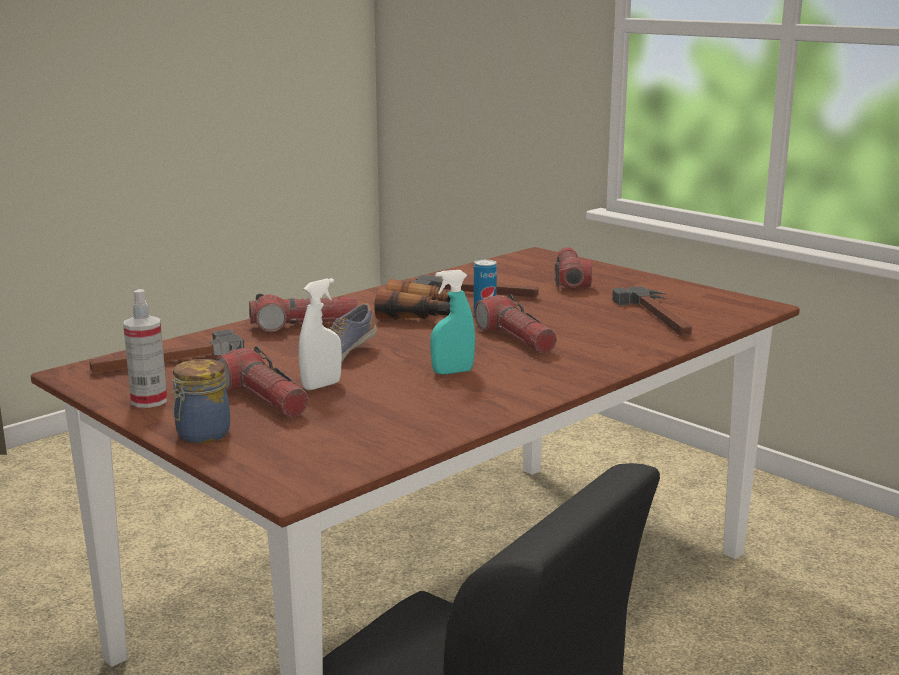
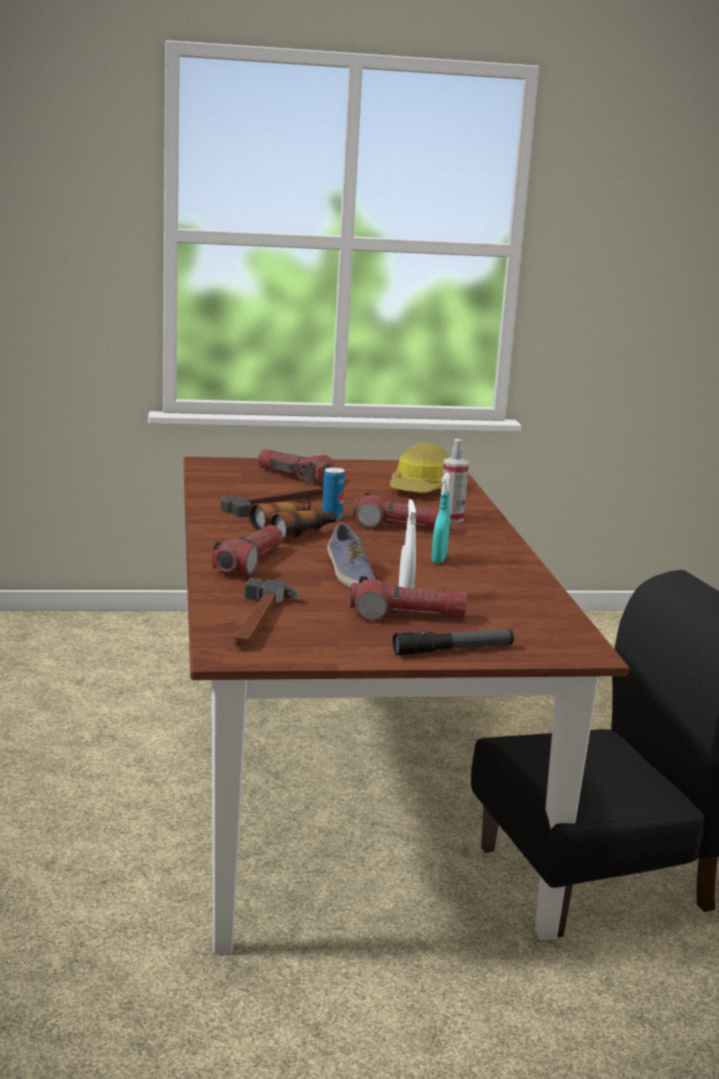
camera: 55 degrees left, 0 degrees up
spray bottle [123,289,167,408] -> spray bottle moved to [443,439,469,523]
jar [171,359,230,443] -> flashlight [393,629,514,655]
hammer [612,286,692,336] -> hard hat [389,442,450,493]

